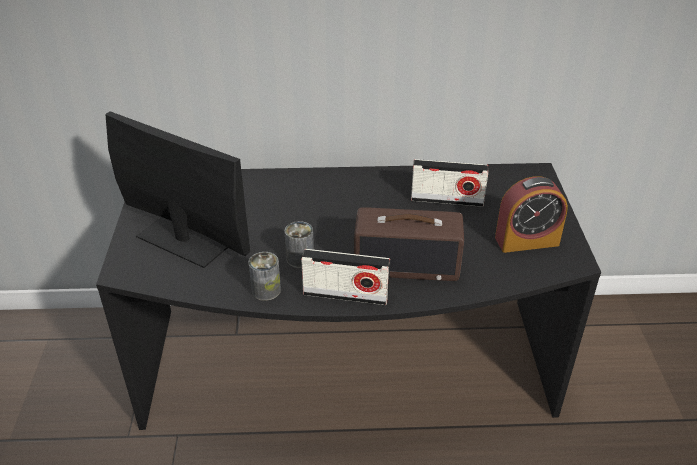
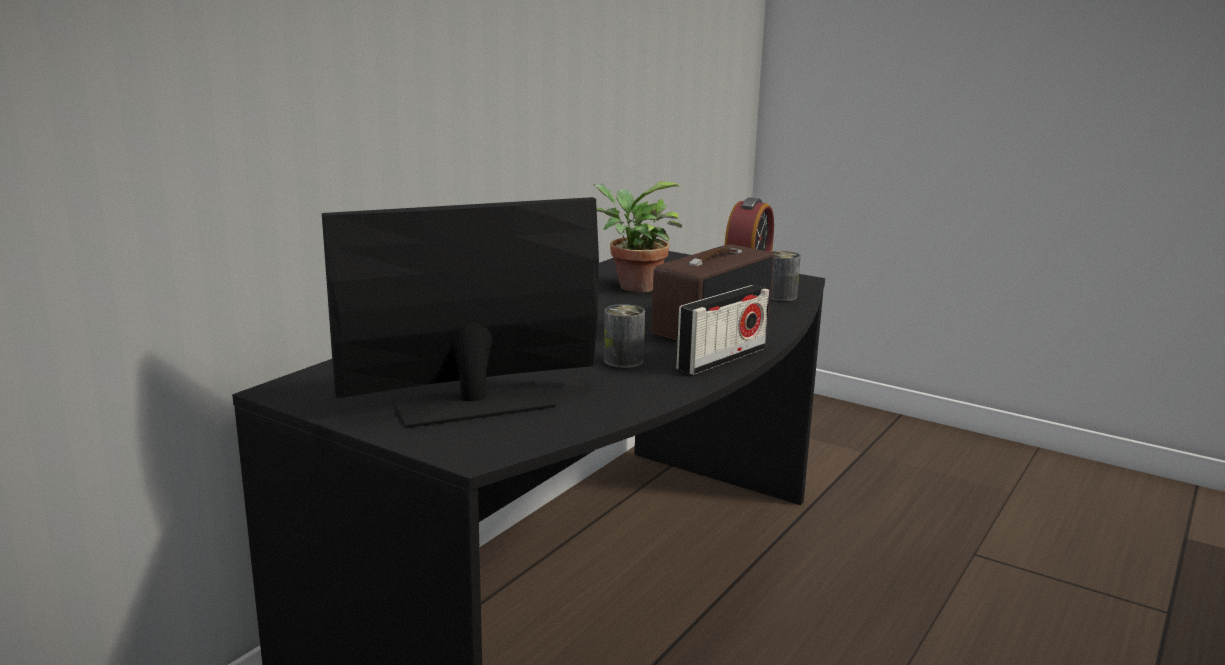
camera: 55 degrees left, 20 degrees down
can [248,252,281,301] -> can moved to [771,251,801,301]
radio [411,159,489,207] -> potted plant [594,181,682,292]

